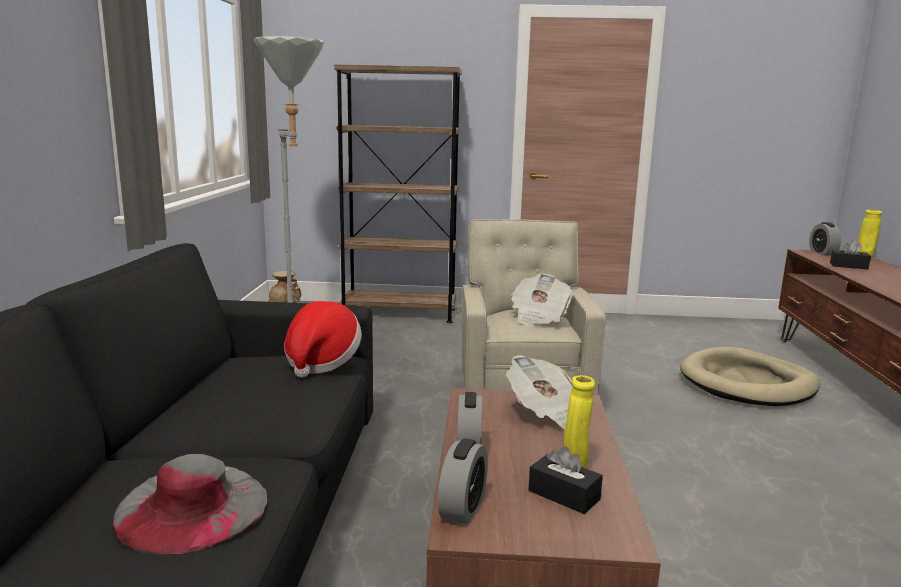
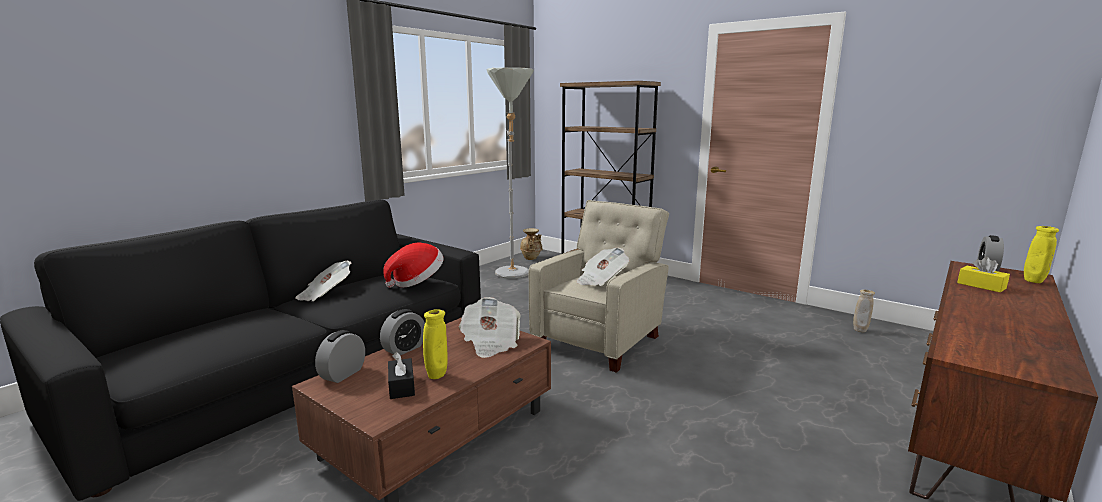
camera: 35 degrees right, 0 degrees up
grey hat [112,454,268,554] -> none
alarm clock [438,439,488,524] -> alarm clock turned 150 degrees clockwise [315,330,365,383]
beige dog bed [680,347,820,406] -> none
black tissue box [830,240,871,269] -> yellow tissue box [957,257,1010,292]
none -> newspaper [296,261,351,301]
none -> beige vase [853,289,875,332]

